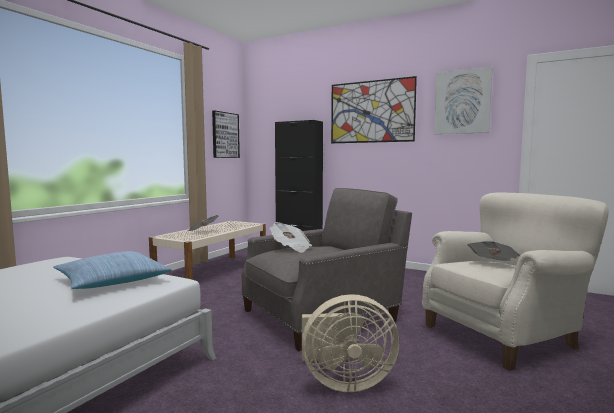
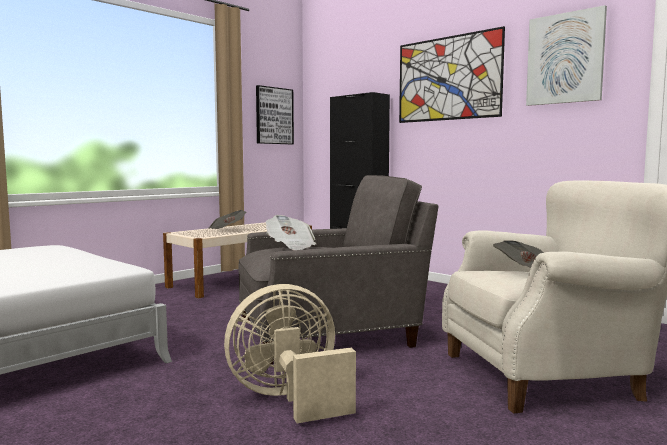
camera: 15 degrees right, 0 degrees up
pillow [53,251,171,289] -> none
beige fan [302,294,399,392] -> beige fan turned 150 degrees clockwise [224,284,356,423]

